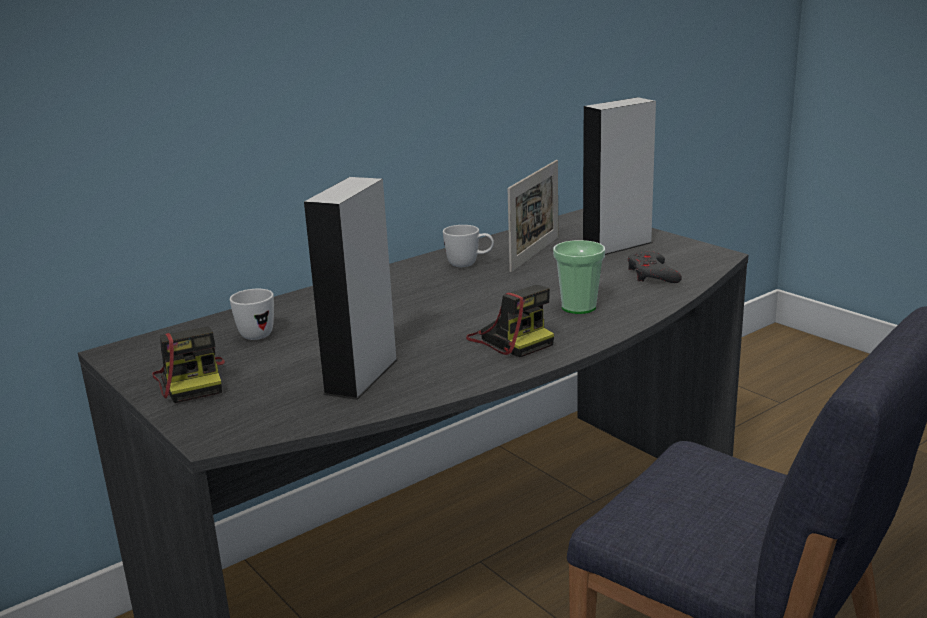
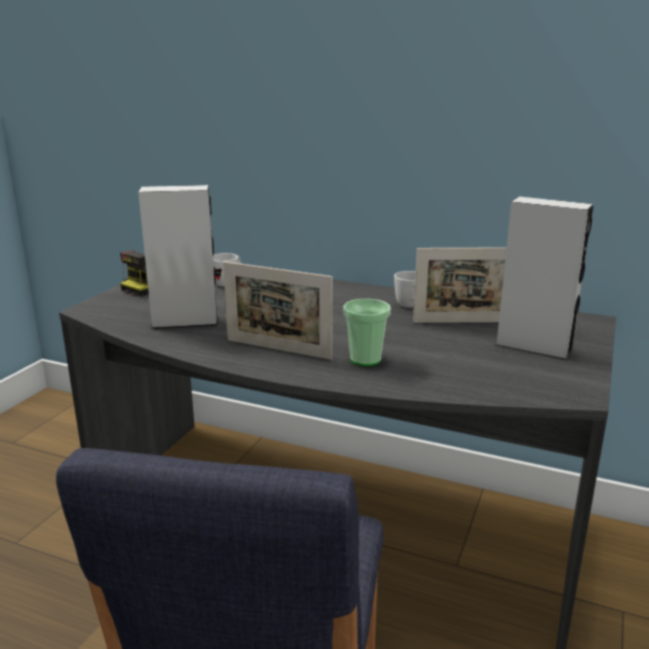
camera: 60 degrees right, 0 degrees up
camera [466,285,554,358] -> picture frame [223,261,333,360]
grey game controller [628,251,682,283] -> none

